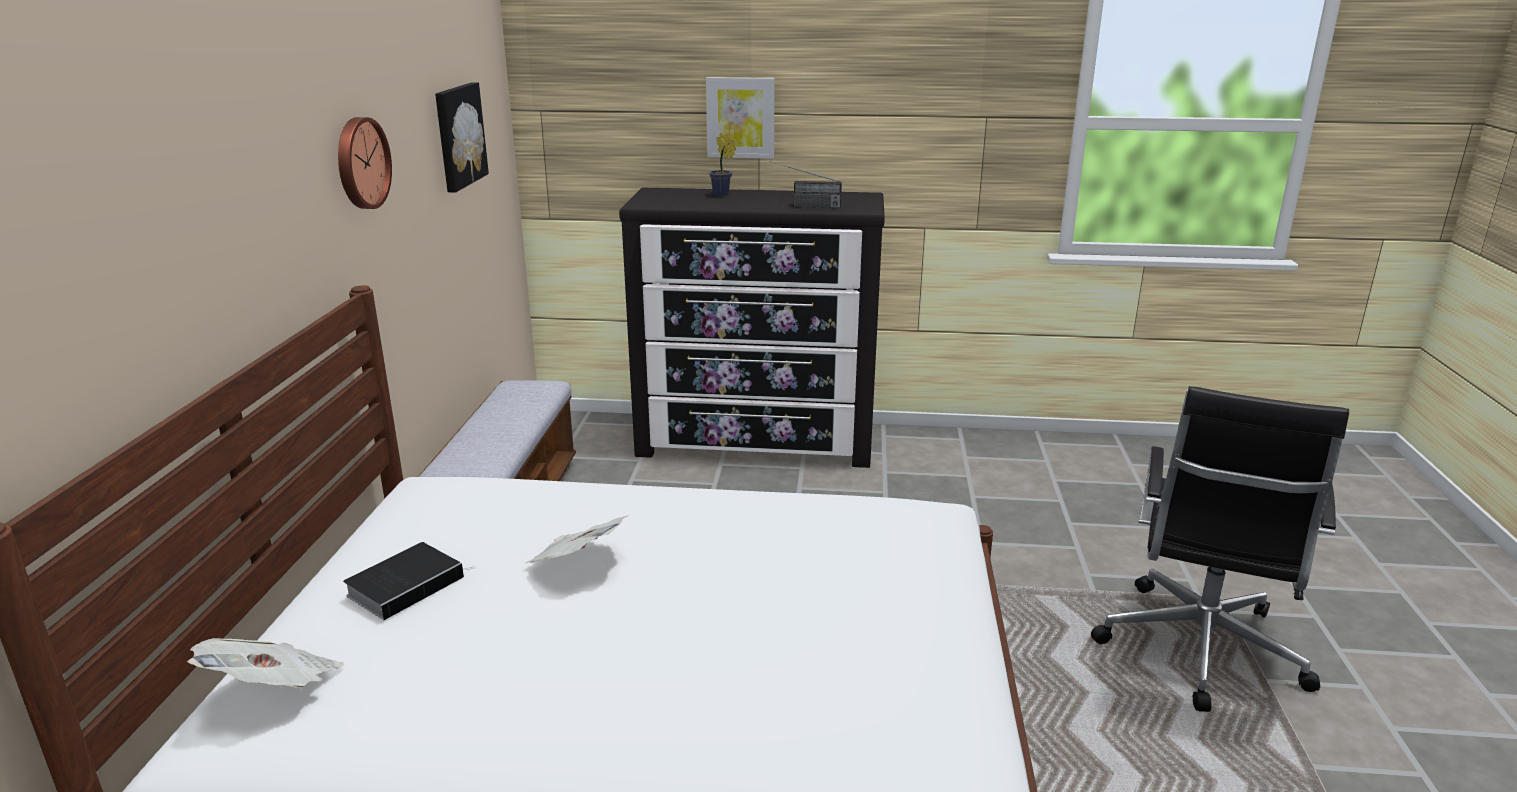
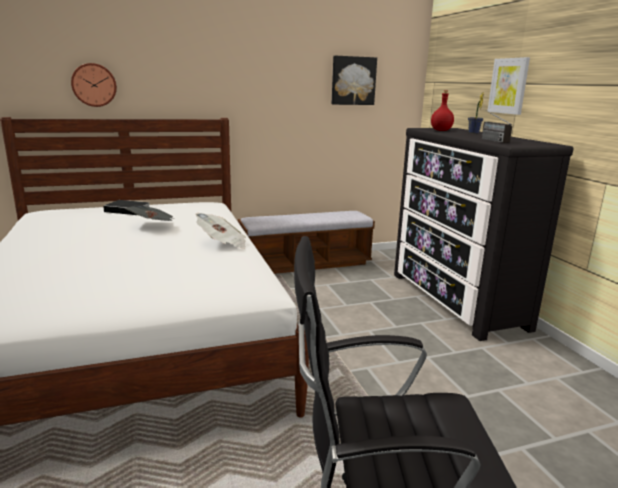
camera: 65 degrees right, 5 degrees down
newspaper [187,638,344,687] -> newspaper moved to [196,213,246,249]
wall clock [338,117,392,209] -> wall clock moved to [71,63,117,107]
none -> red bottle [431,90,454,131]

